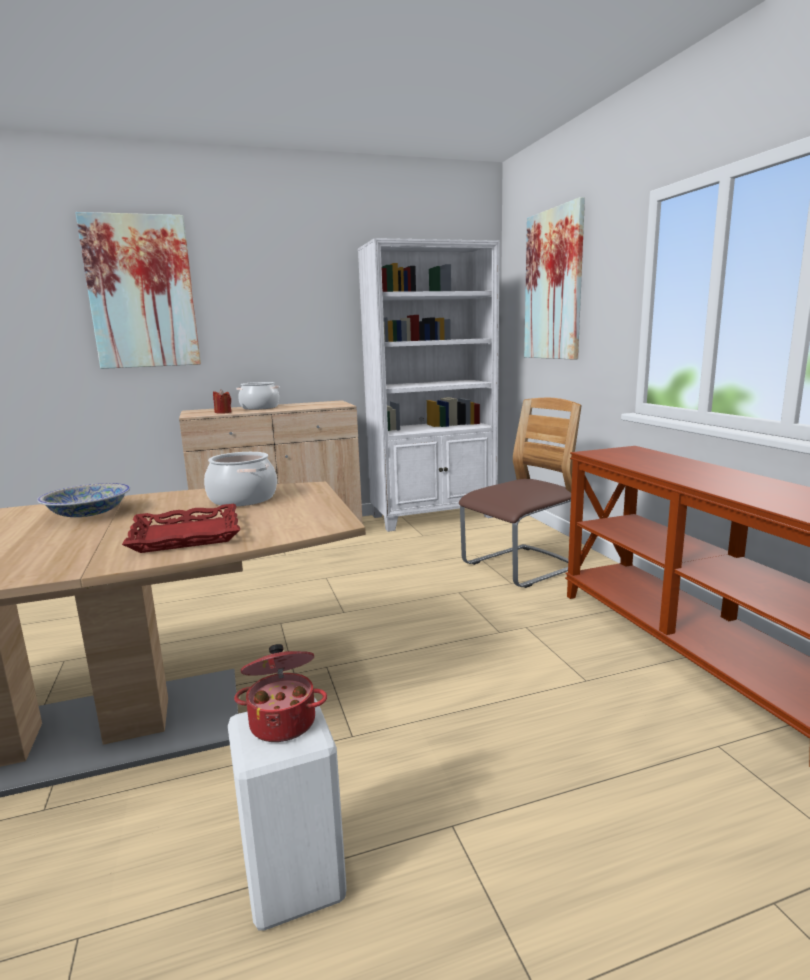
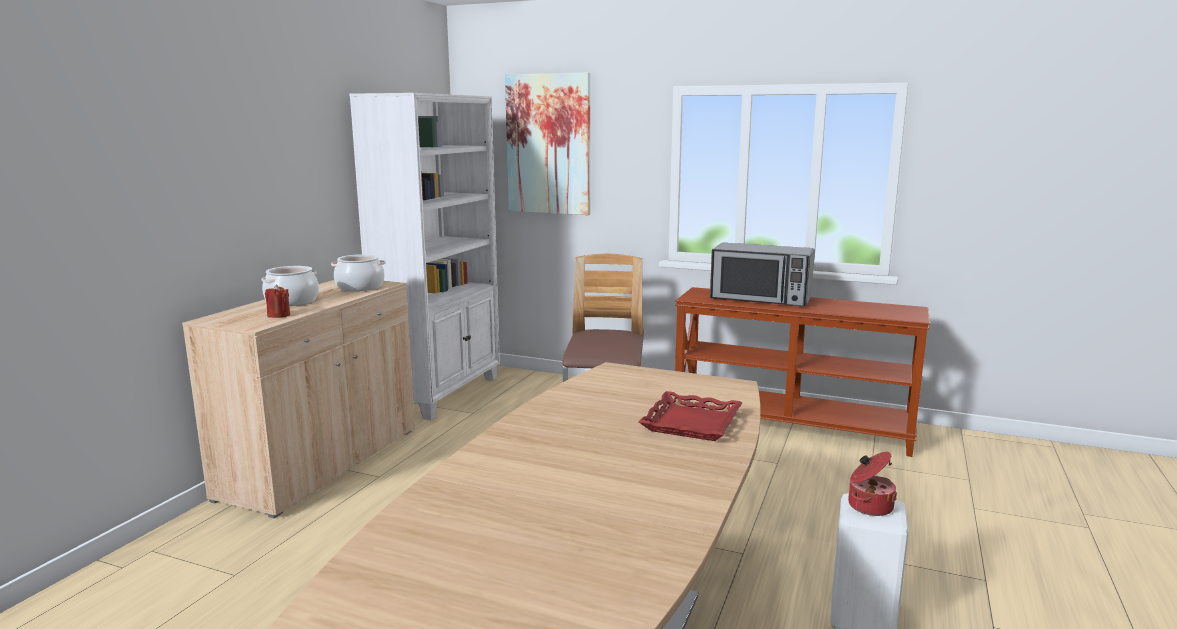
camera: 50 degrees left, 0 degrees up
bowl [37,483,130,517] -> none
picture [75,212,201,369] -> none
cooking pot [204,452,277,506] -> cooking pot moved to [331,254,386,291]
none -> microwave [710,243,815,307]

